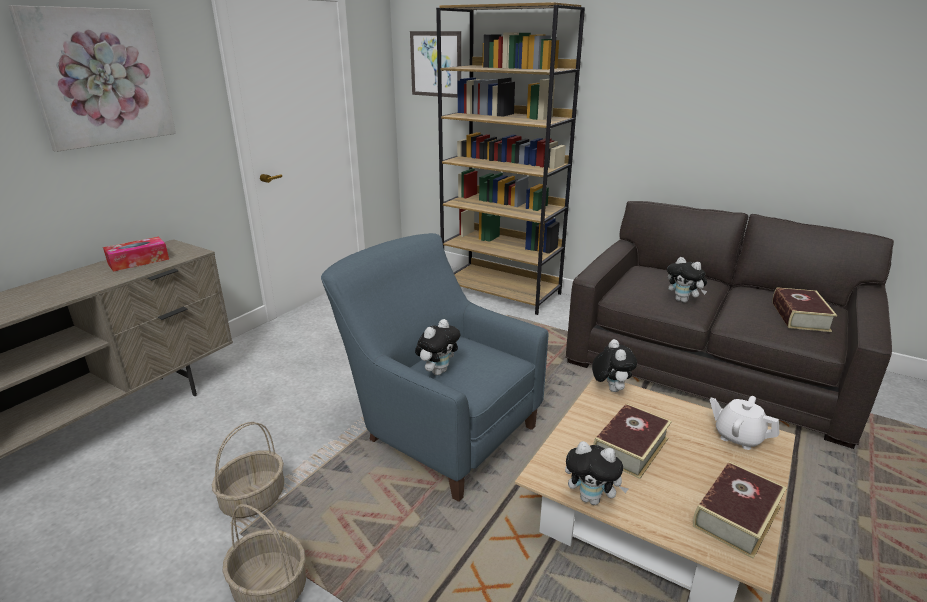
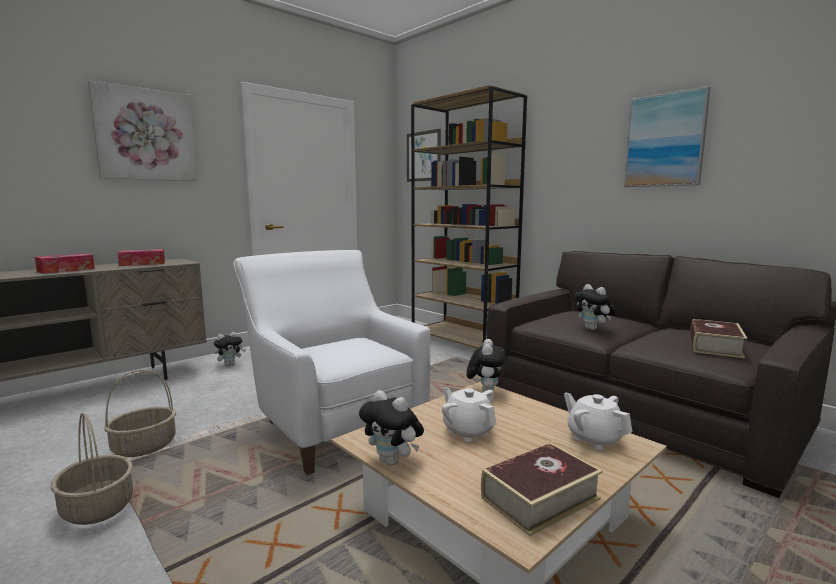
camera: 15 degrees right, 15 degrees down
blue armchair [321,233,549,502] -> white armchair [234,250,430,475]
plush toy [415,319,460,375] -> plush toy moved to [214,332,246,366]
book [593,403,672,479] -> white teapot [442,387,496,442]
none -> tissue box [35,253,95,274]
none -> picture [624,86,711,187]

